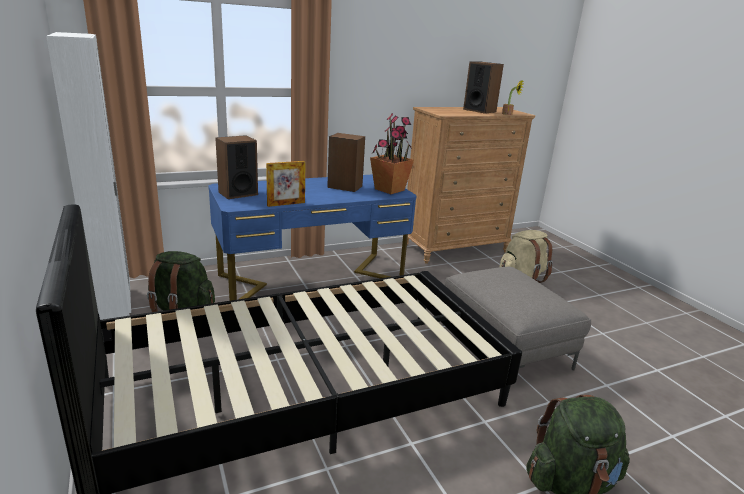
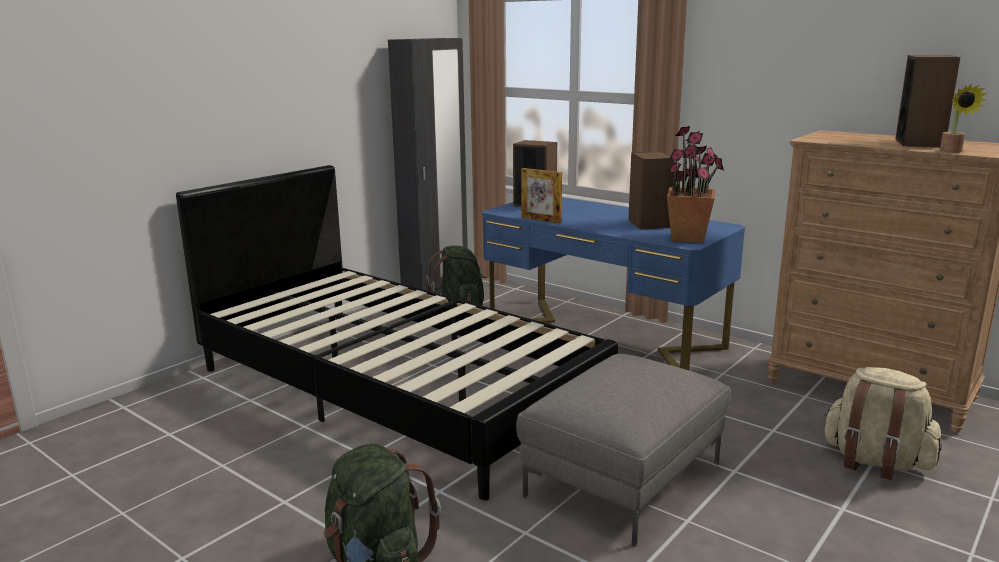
camera: 65 degrees right, 5 degrees down
white wardrobe [46,32,131,320] -> black wardrobe [388,38,468,294]

